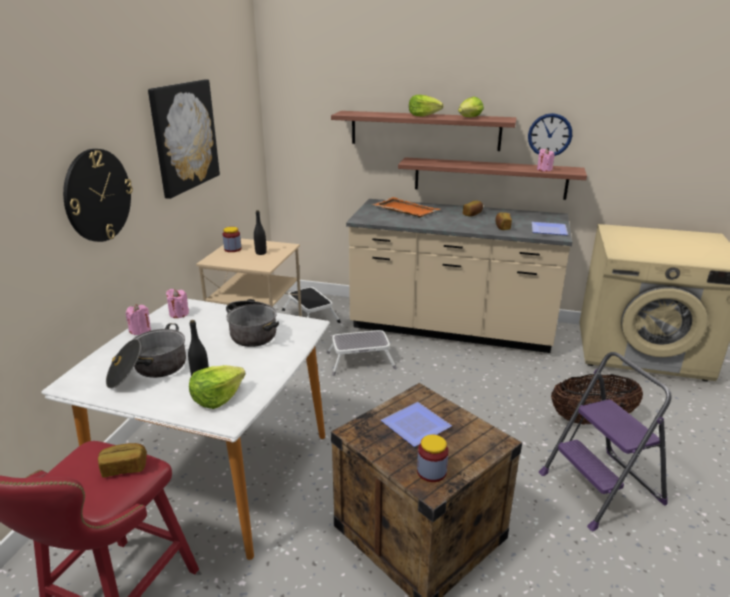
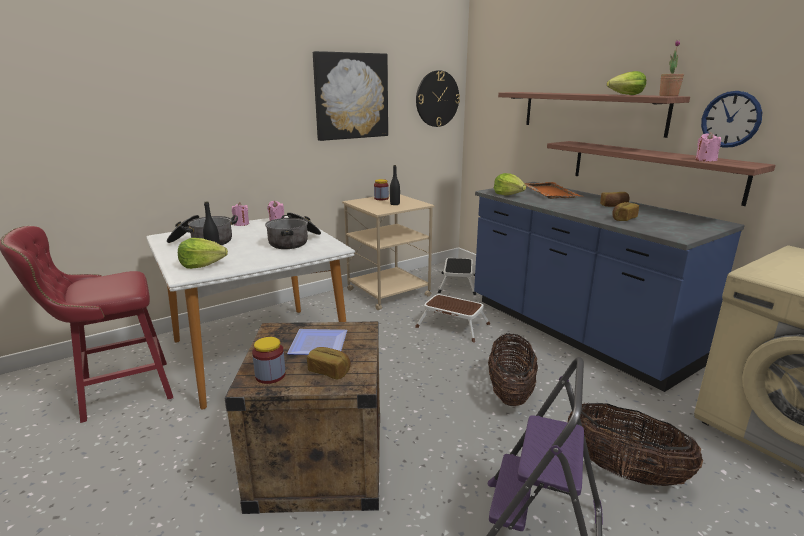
camera: 40 degrees right, 5 degrees down
wall clock [63,149,133,242] -> wall clock moved to [416,70,460,127]
bread [98,443,147,477] -> bread moved to [307,347,351,379]
grey step ladder [326,330,397,376] -> brown step ladder [415,294,490,343]
beige counter [346,199,572,353] -> blue counter [474,182,745,392]
lettuce [409,95,443,117] -> lettuce moved to [494,173,526,196]
plate [532,222,568,235] -> none
none -> basket [488,333,538,406]
none -> potted plant [659,39,684,96]

